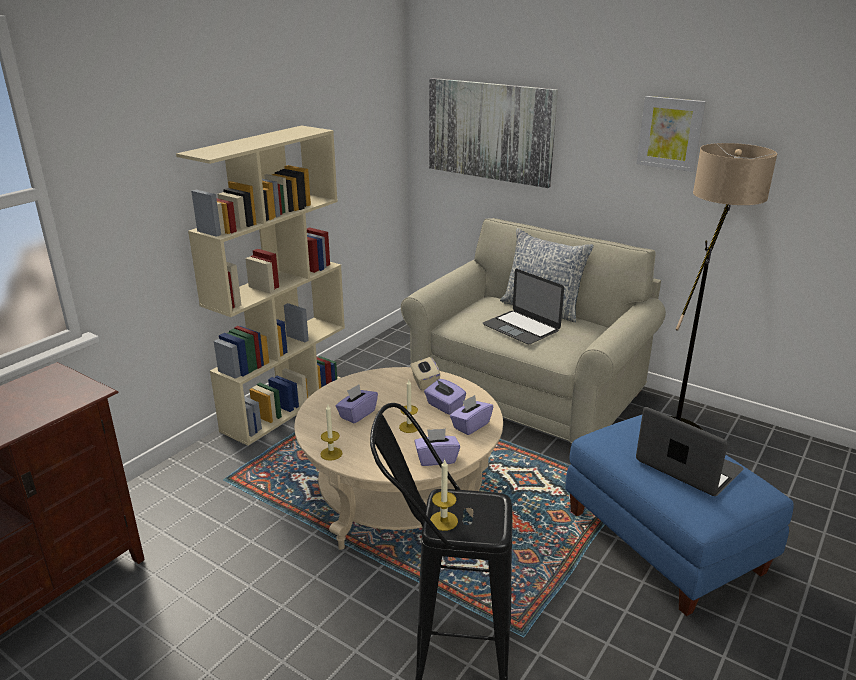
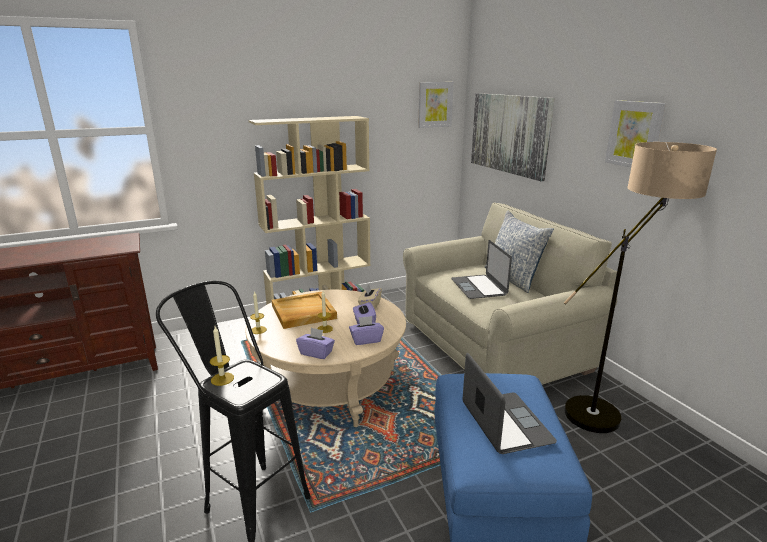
camera: 30 degrees right, 5 degrees down
purple tissue box [336,384,378,423] -> beige tray [272,292,337,329]
none -> picture [418,82,454,128]

